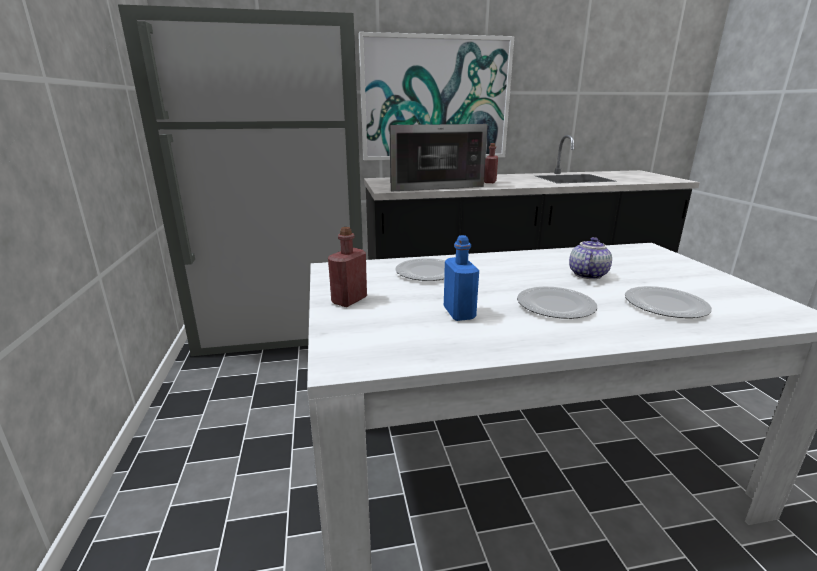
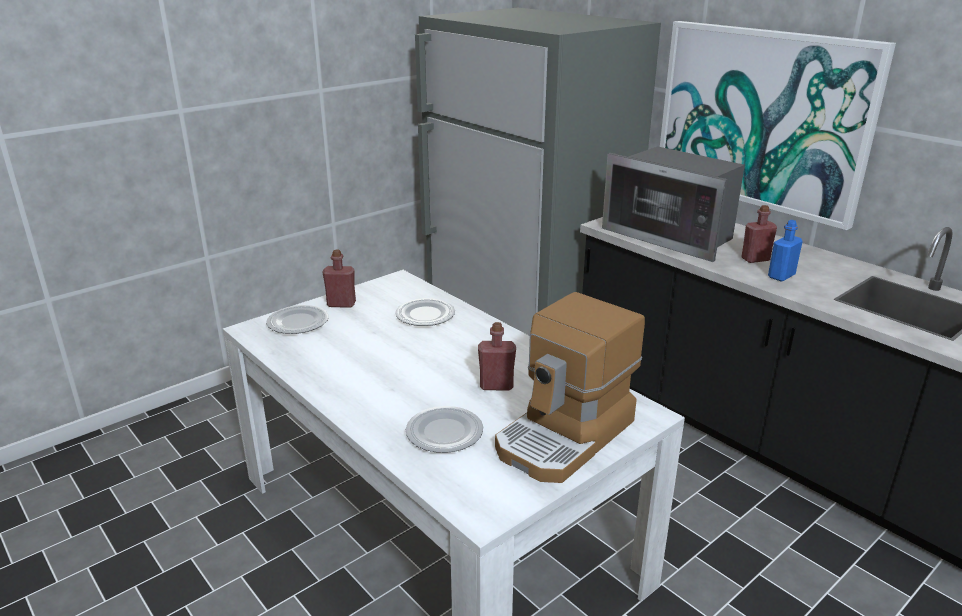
camera: 60 degrees right, 5 degrees up
blue bottle [444,235,479,321] -> blue bottle moved to [768,220,803,282]
plate [517,286,597,319] -> plate moved to [266,305,328,334]
teapot [569,237,612,279] -> red bottle [478,322,516,390]
none -> coffee machine [495,292,645,483]

